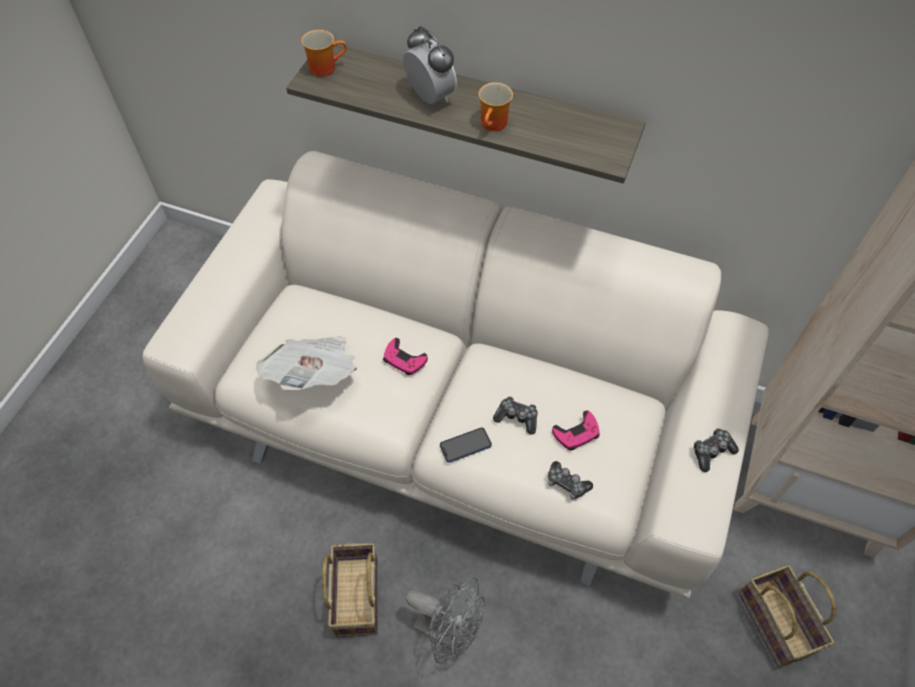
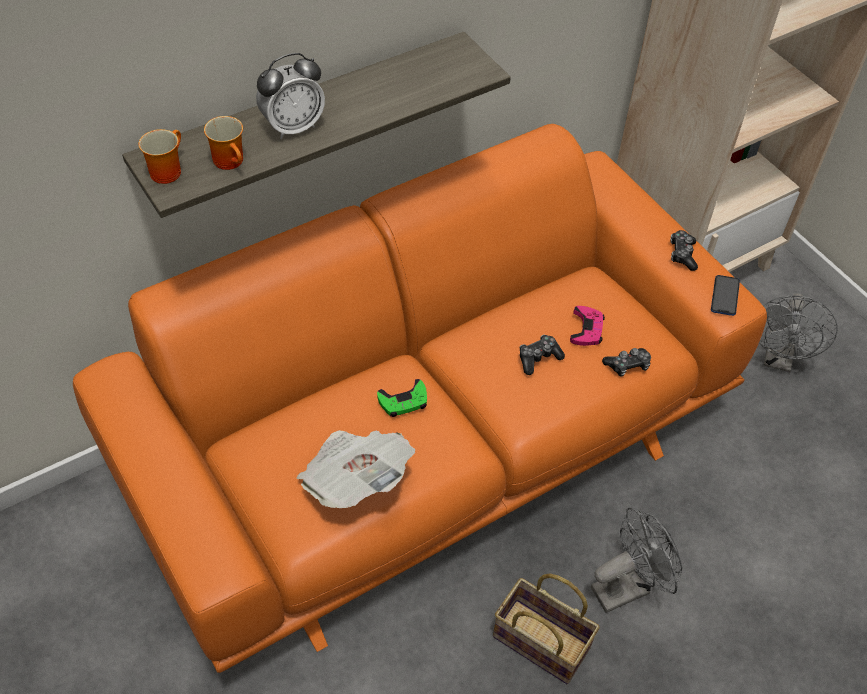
camera: 55 degrees left, 5 degrees down
beige sofa [142,151,769,599] -> orange sofa [73,124,767,673]
pink game controller [383,338,428,375] -> green game controller [377,379,427,417]
alarm clock [403,26,457,104] -> alarm clock turned 150 degrees clockwise [256,53,325,139]
phone [440,428,492,463] -> phone moved to [711,275,740,316]
mug [479,82,513,131] -> mug moved to [204,116,243,170]
basket [739,565,836,668] -> grey fan [759,293,838,372]

